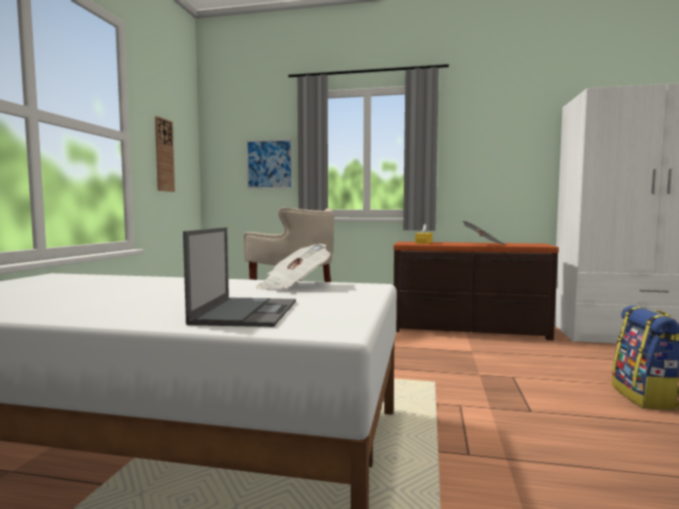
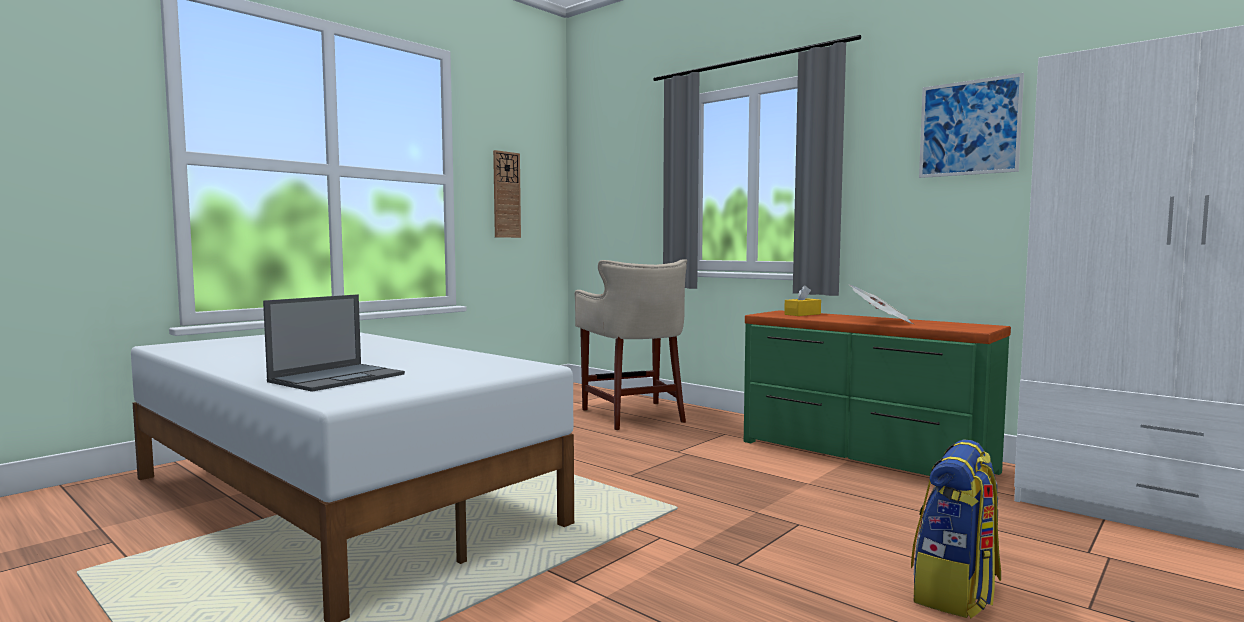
camera: 30 degrees right, 0 degrees up
picture [246,139,293,189] -> picture moved to [919,73,1024,178]
newspaper [256,244,330,290] -> none
brown dresser [393,242,559,340] -> green dresser [744,310,1011,478]

